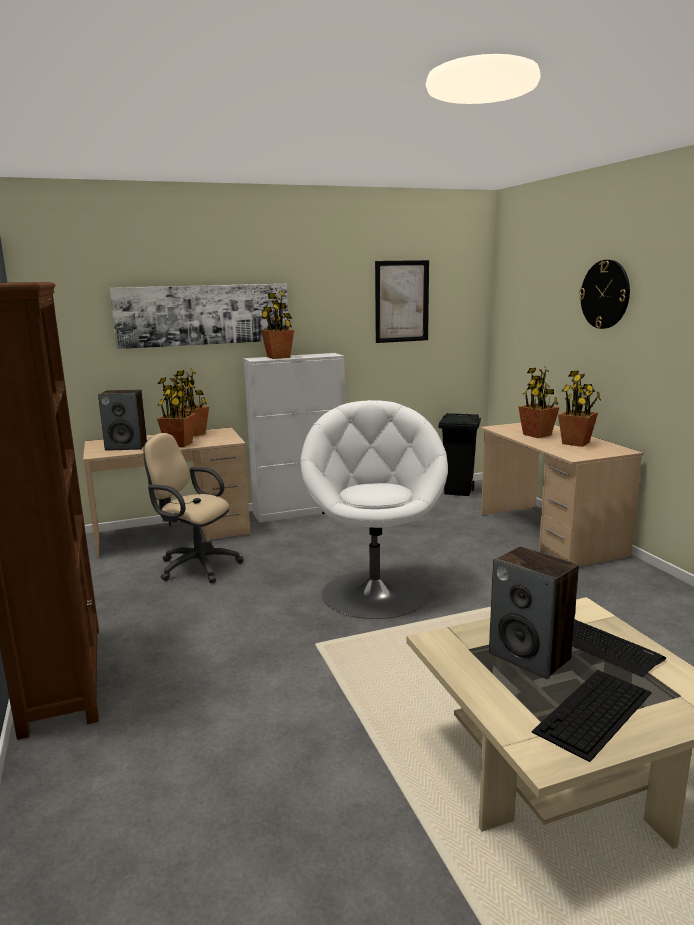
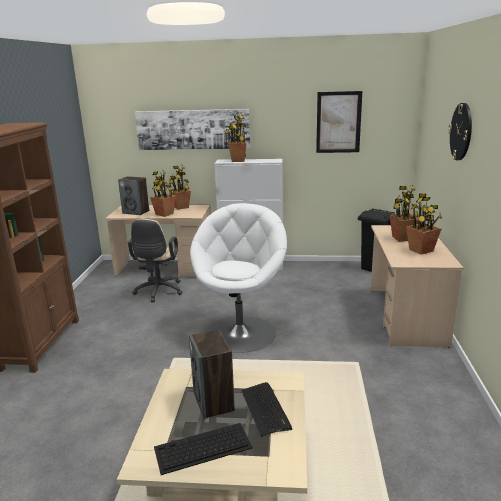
camera: 25 degrees right, 5 degrees up
beige office chair [143,433,244,583] -> beige office chair turned 135 degrees counterclockwise [128,219,183,303]

